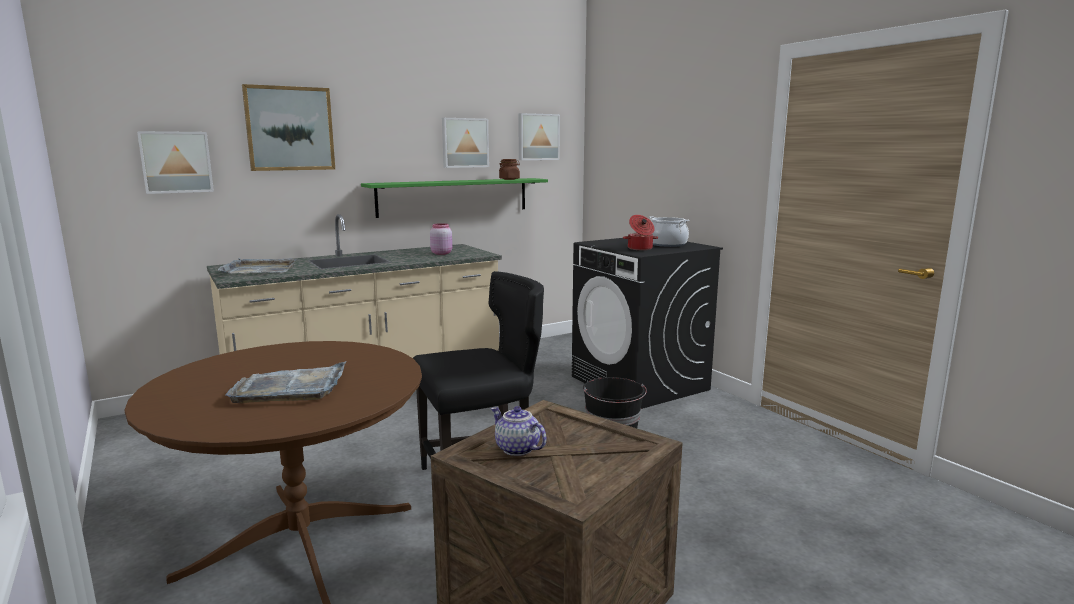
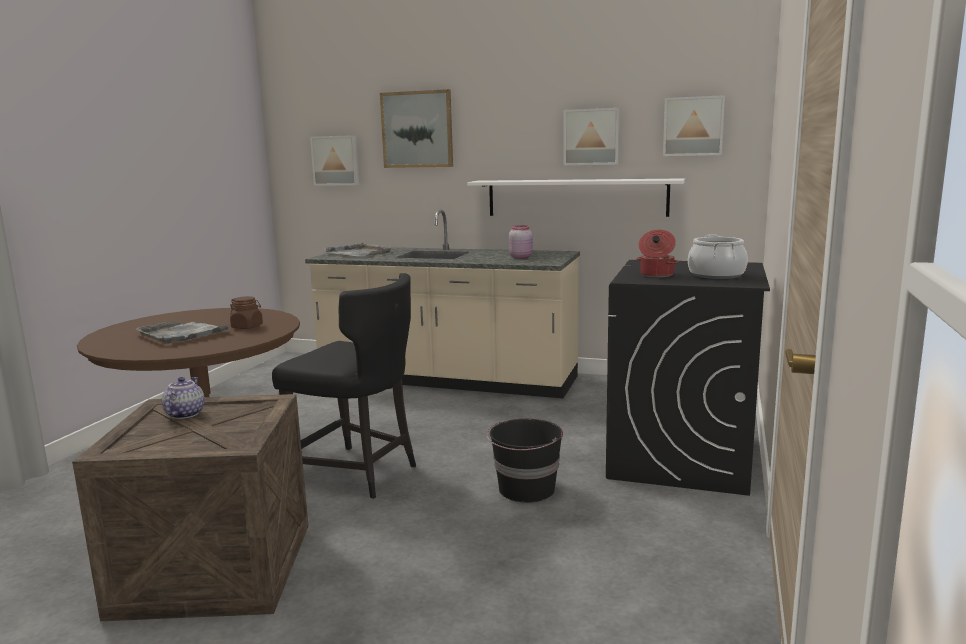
camera: 50 degrees right, 0 degrees up
green shelf [361,178,548,218] -> white shelf [467,178,685,217]
brown jar [499,159,520,180] -> brown jar moved to [230,296,263,329]

